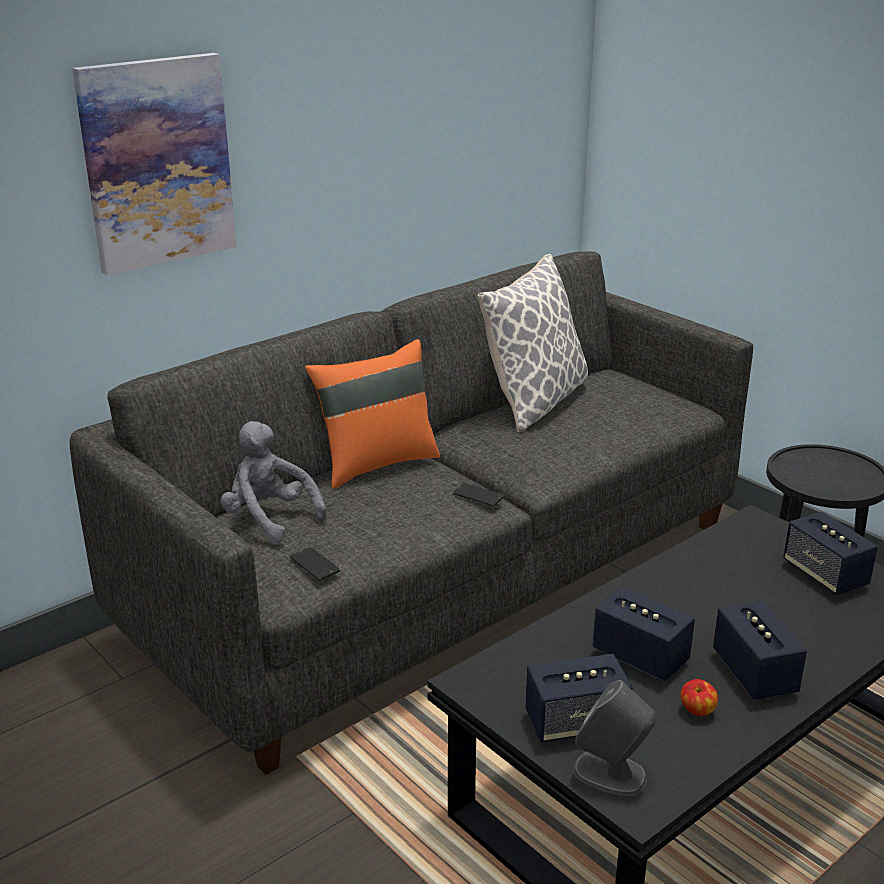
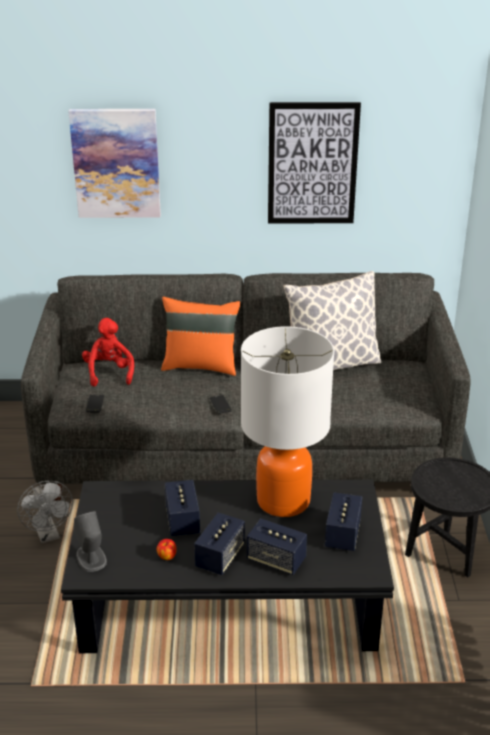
camera: 40 degrees right, 5 degrees up
grey plush toy [221,421,327,543] -> red plush toy [82,318,134,386]
speaker [525,654,633,743] -> speaker moved to [247,518,307,575]
none -> grey fan [17,481,73,543]
none -> table lamp [241,326,334,517]
none -> picture [268,102,361,224]

